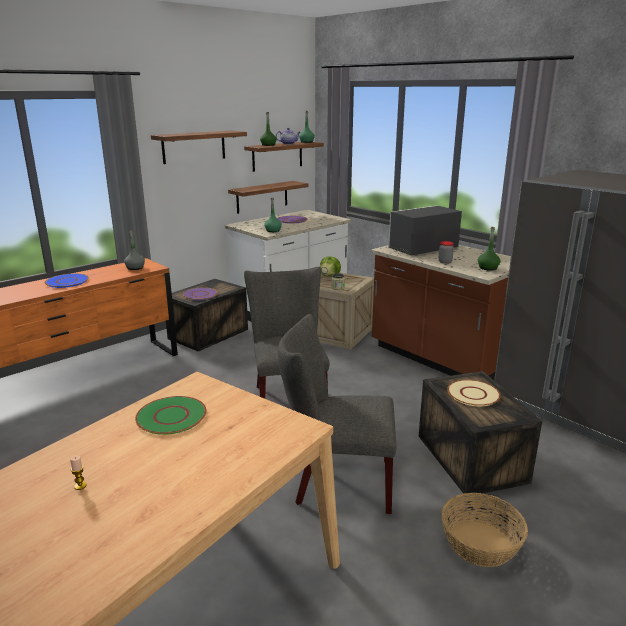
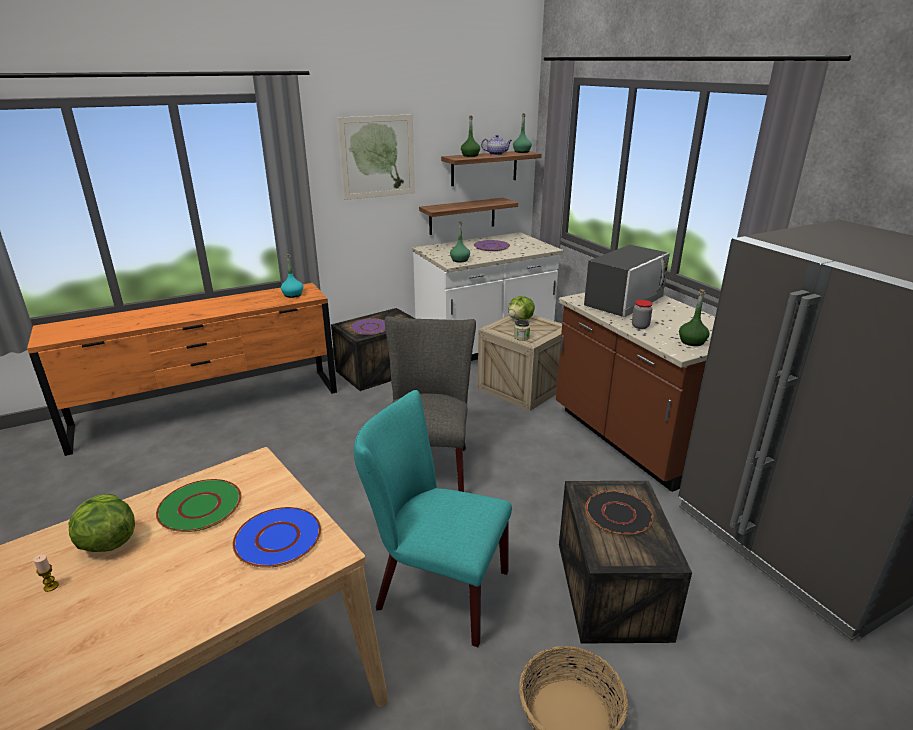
camera: 15 degrees right, 5 degrees up
blue plate [45,274,89,288] -> blue plate moved to [233,507,321,567]
grey bottle [124,231,145,270] -> turquoise bottle [281,254,303,298]
shelf [151,131,247,164] -> picture [338,114,415,200]
grey chair [278,314,397,514] -> turquoise chair [354,390,512,647]
microwave [388,206,462,256] -> microwave turned 150 degrees clockwise [584,245,670,317]
beige plate [447,380,500,406] -> black plate [585,490,653,535]
none -> lettuce [69,494,135,552]

